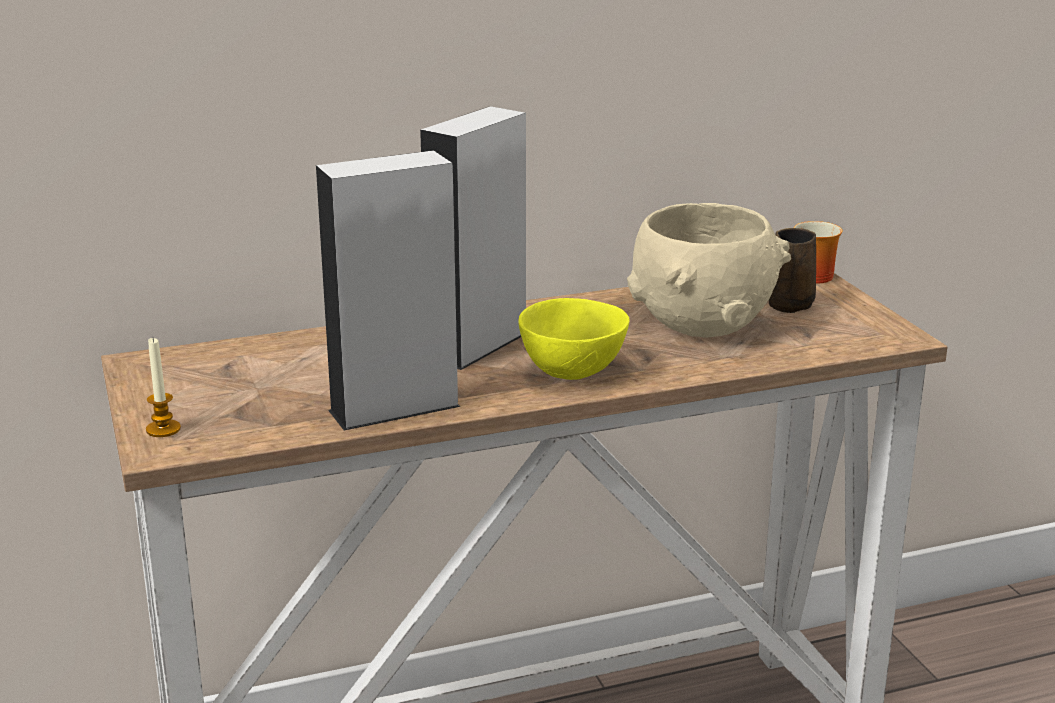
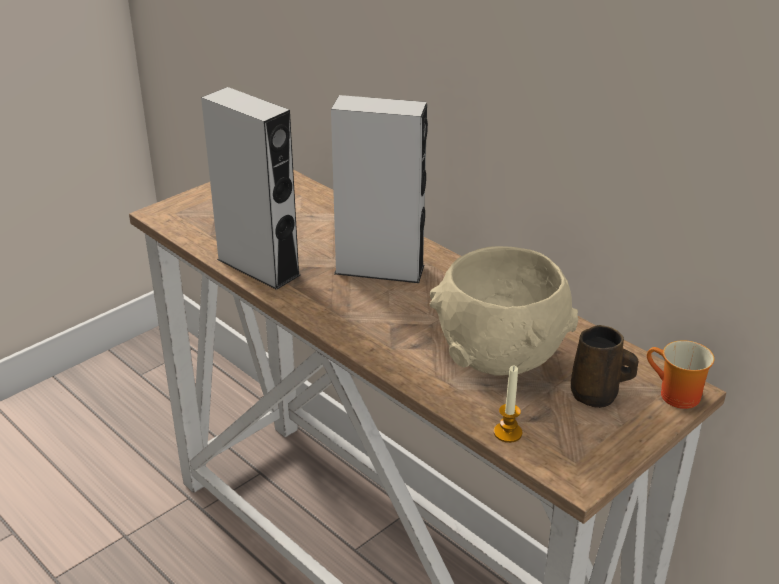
camera: 65 degrees right, 10 degrees up
candle [146,338,181,437] -> candle moved to [494,366,522,443]
yellow bowl [518,298,630,380] -> none

